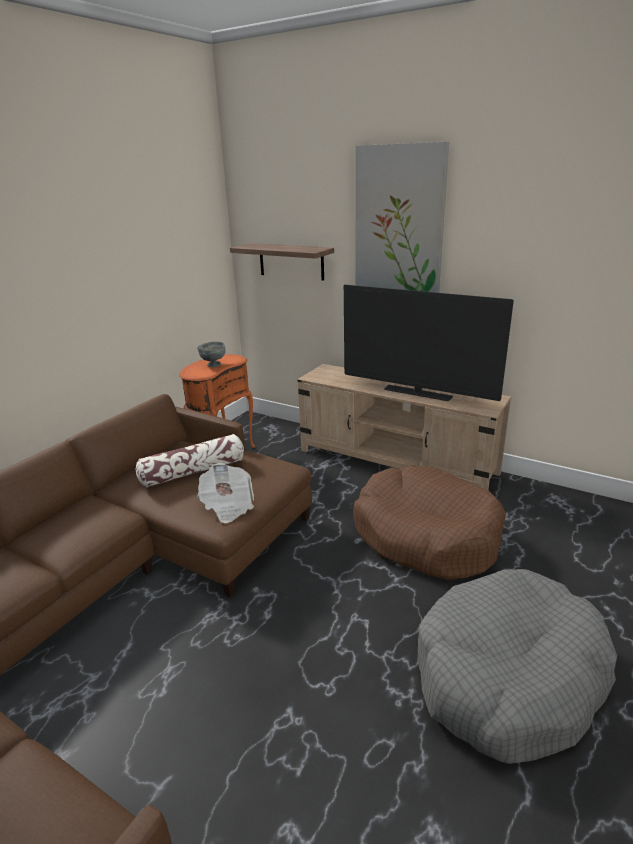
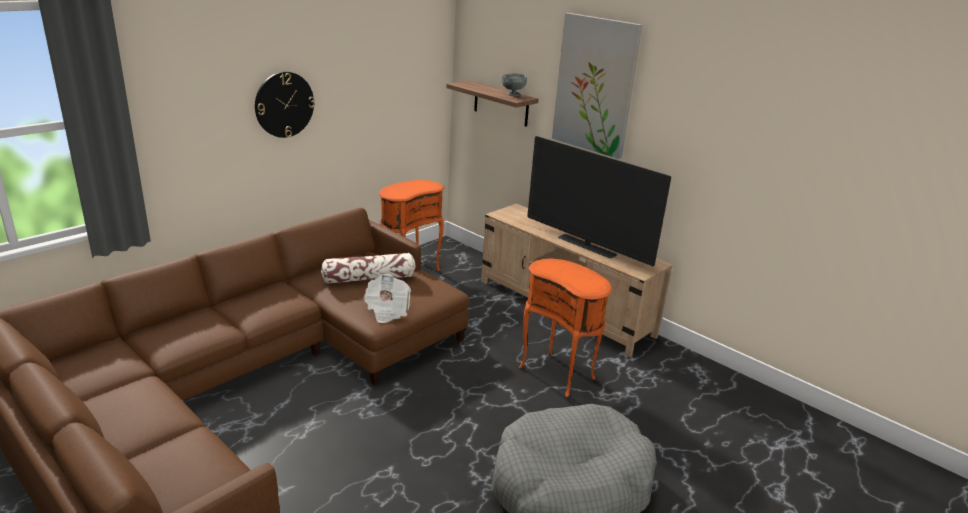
camera: 10 degrees right, 0 degrees up
grey bowl [197,342,225,367] -> grey bowl moved to [502,73,527,96]
brown dog bed [353,466,506,580] -> orange side table [519,259,612,398]
none -> wall clock [255,72,315,138]

